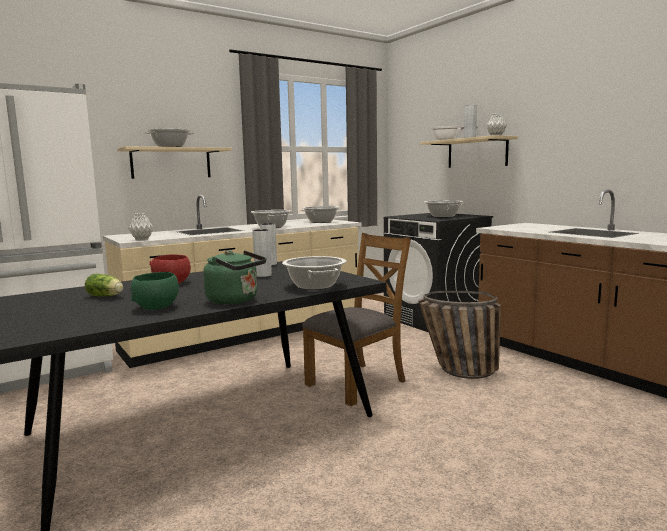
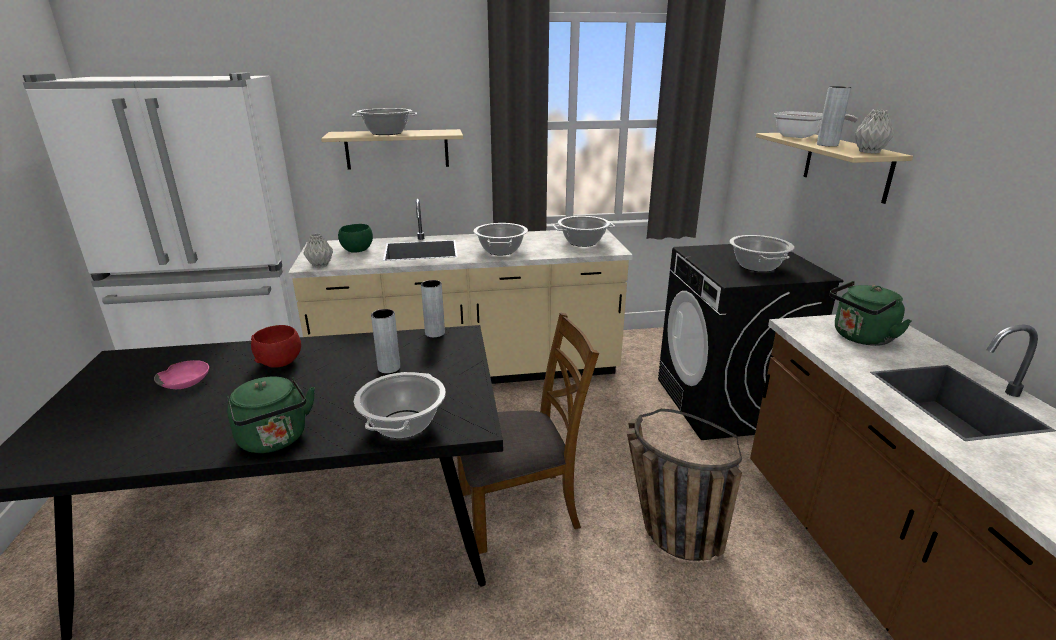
camera: 25 degrees right, 15 degrees up
lettuce [85,274,123,296] -> pink bowl [154,360,209,389]
green bowl [131,272,179,310] -> green bowl moved to [338,224,373,253]
none -> green kettle [830,281,912,346]

